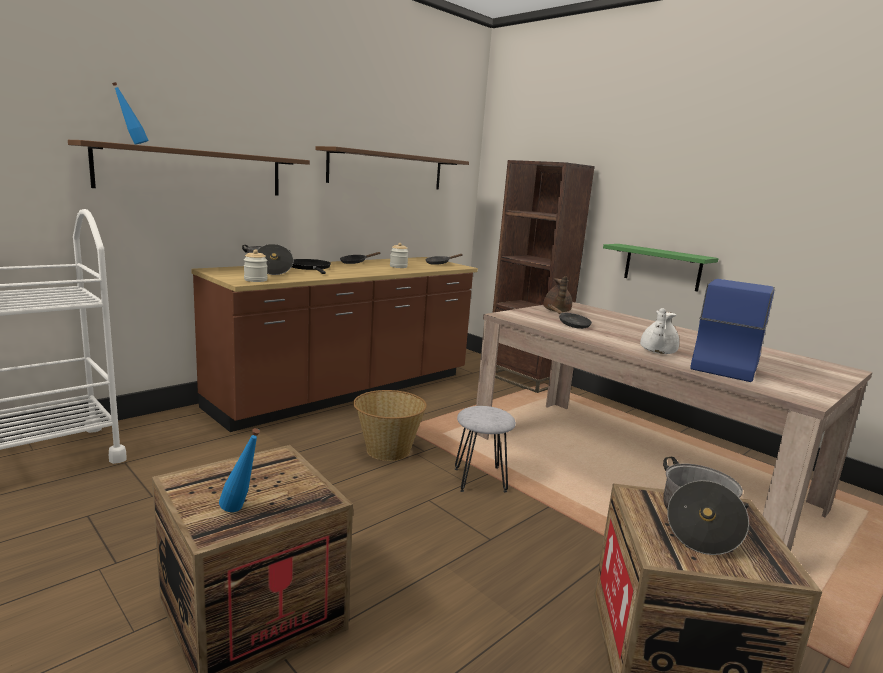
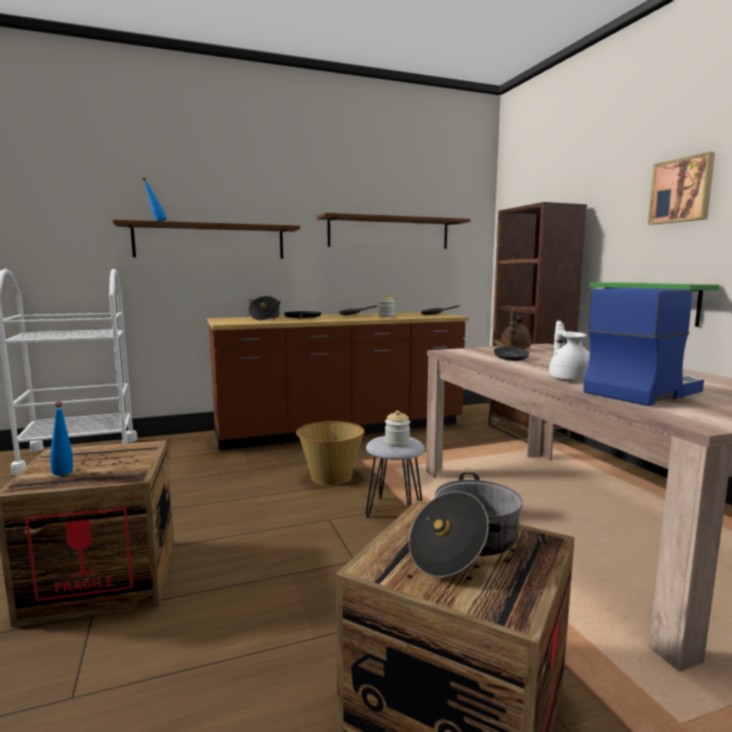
camera: 25 degrees right, 5 degrees down
jar [244,250,268,282] -> jar moved to [385,410,410,447]
white teapot [640,308,679,354] -> white teapot turned 120 degrees clockwise [549,320,590,381]
none -> picture [648,152,715,225]

